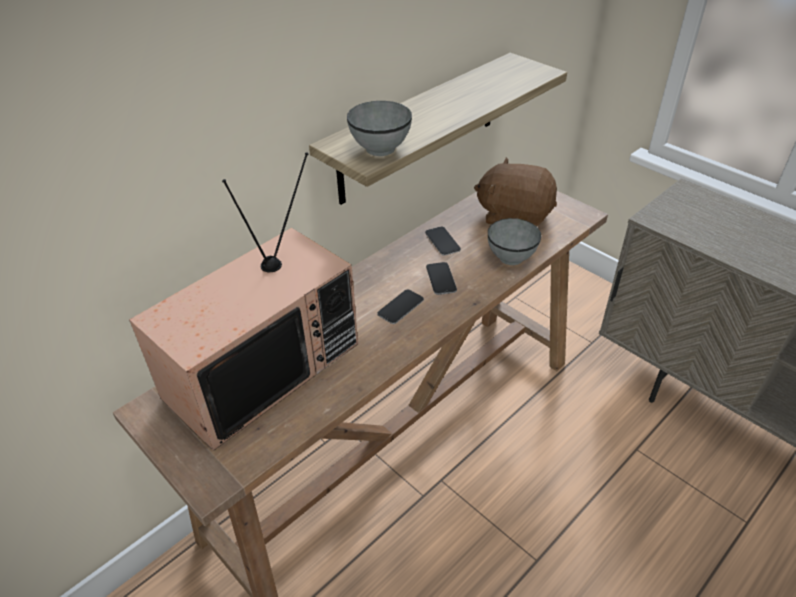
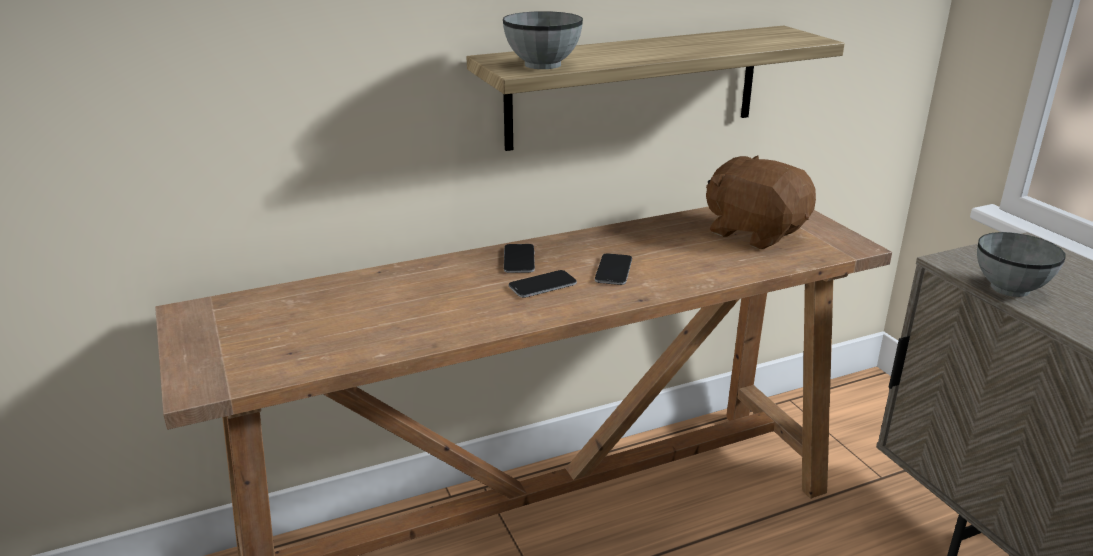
camera: 20 degrees right, 15 degrees down
television [129,152,358,451] -> none
phone [425,227,461,256] -> phone moved to [504,244,535,273]
grey bowl [488,218,541,265] -> grey bowl moved to [977,232,1066,297]

